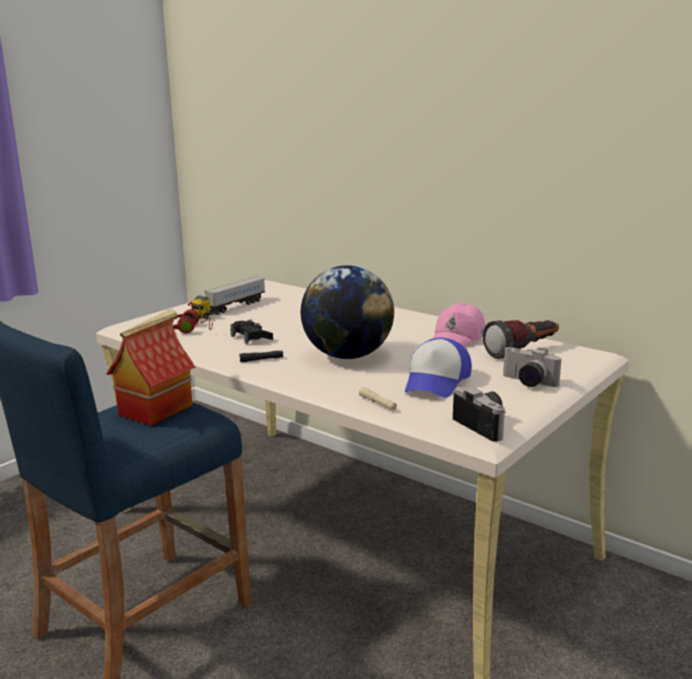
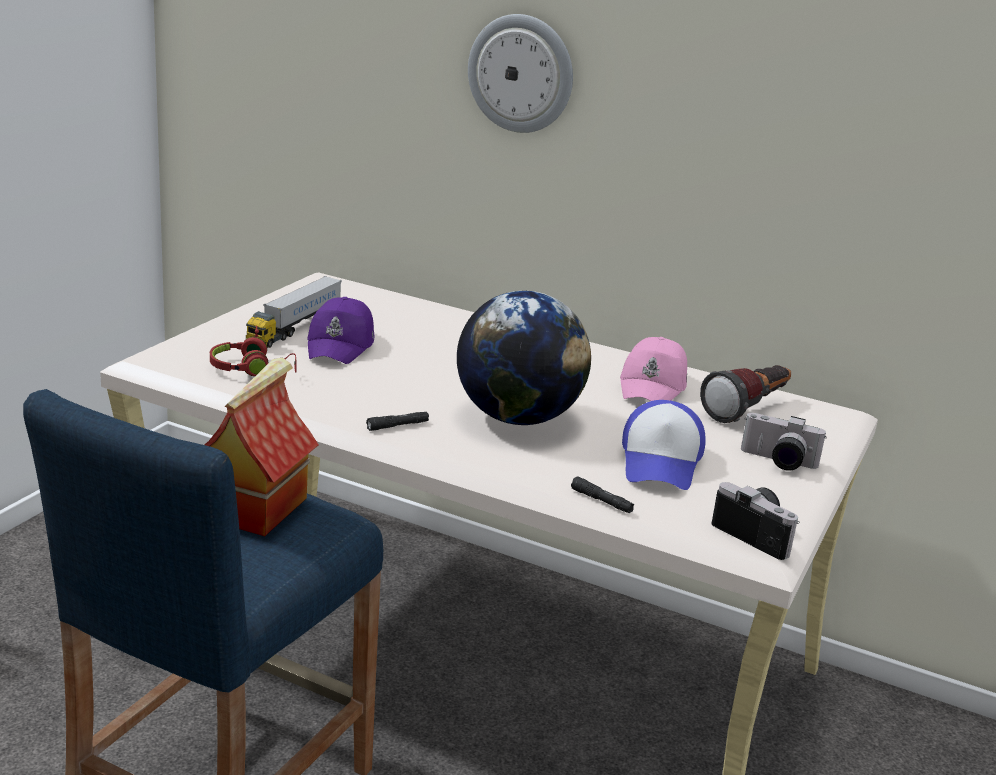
camera: 15 degrees left, 5 degrees up
black game controller [231,320,273,344] -> none
beige flashlight [359,387,397,411] -> black flashlight [571,476,634,513]
none -> purple cap [307,297,374,364]
none -> wall clock [468,14,573,133]

